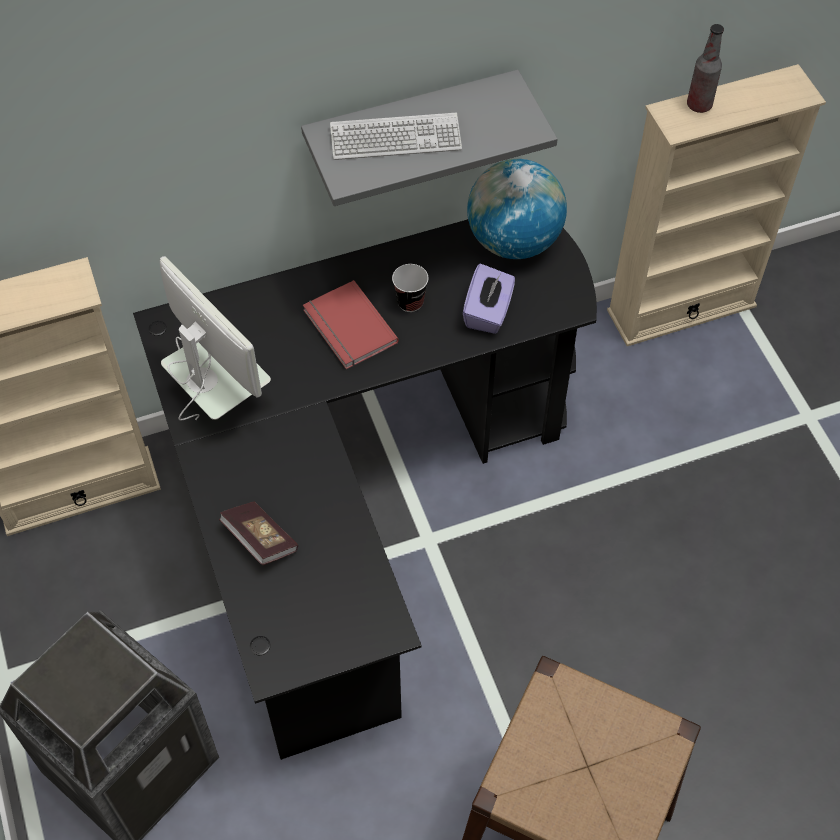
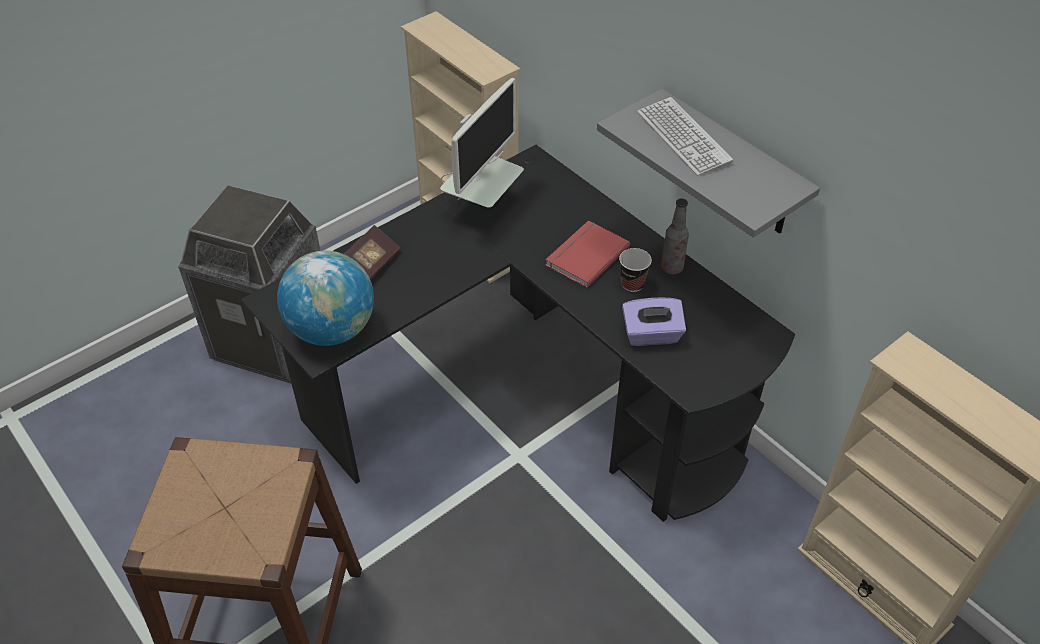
camera: 70 degrees right, 10 degrees down
globe [467,159,567,259] -> globe moved to [277,251,374,346]
bottle [687,24,724,113] -> bottle moved to [661,198,689,274]

